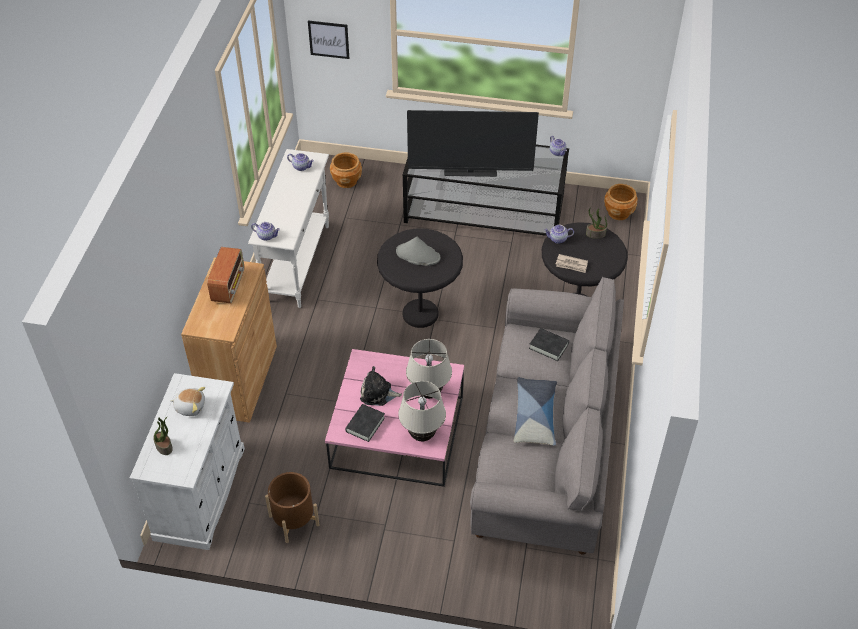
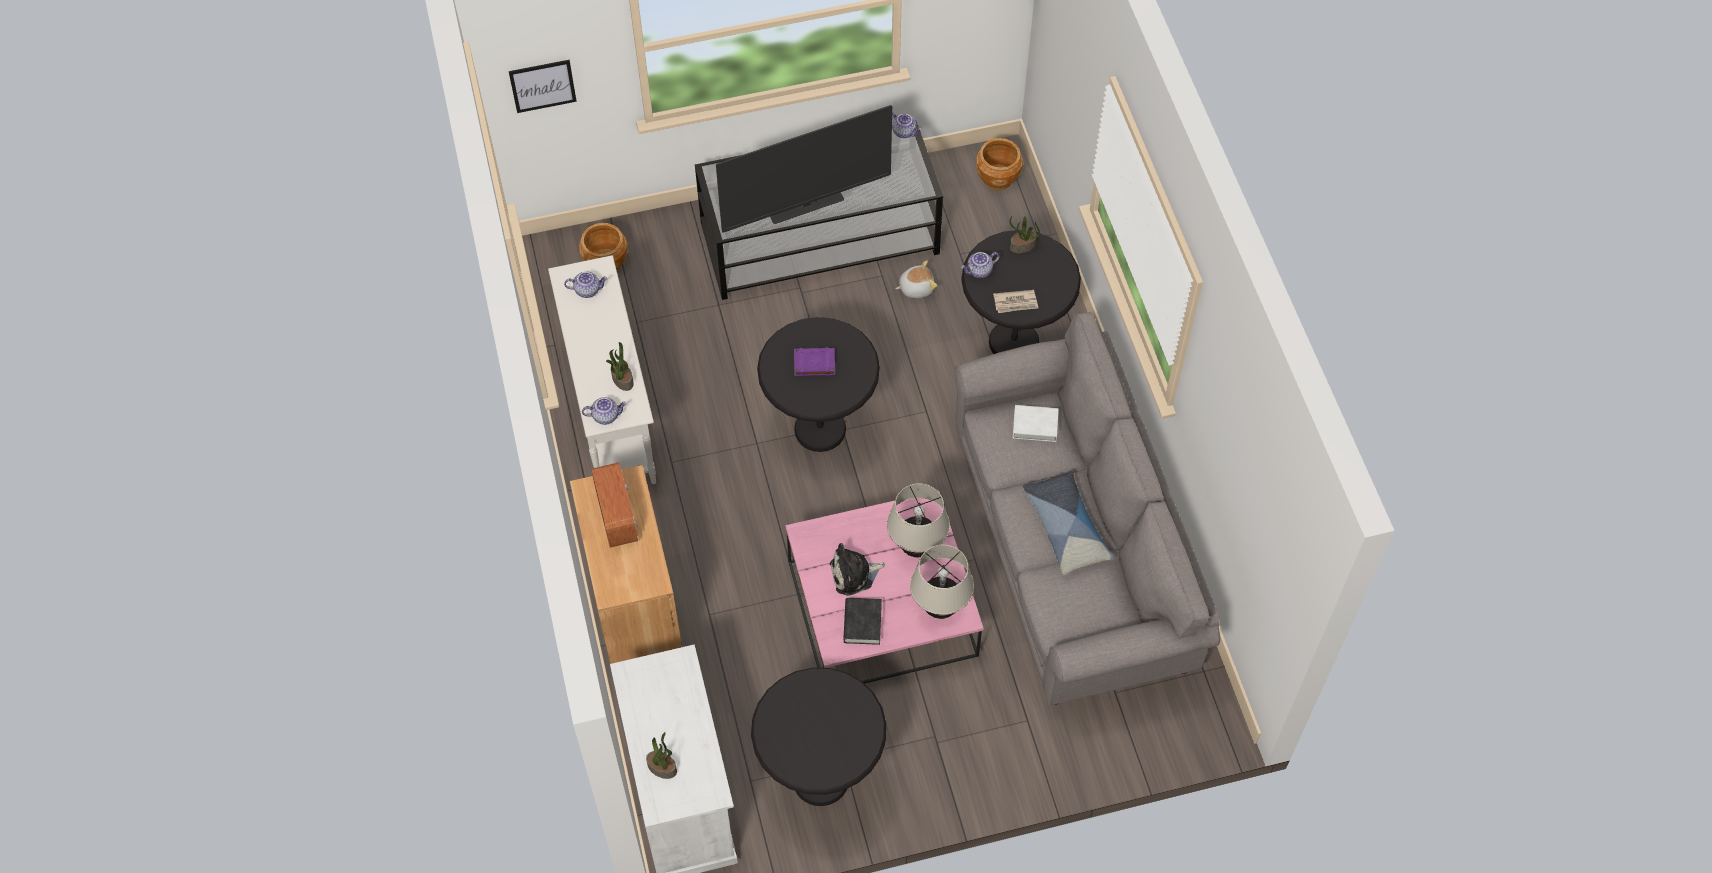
camera: 25 degrees left, 10 degrees up
plush toy [170,387,205,416] -> plush toy moved to [895,260,937,298]
brown planter [265,472,319,543] -> black side table [751,668,886,806]
grey hat [396,237,441,266] -> purple book [794,347,835,376]
black book [529,328,569,361] -> white book [1013,405,1059,442]
none -> potted plant [606,342,633,391]

